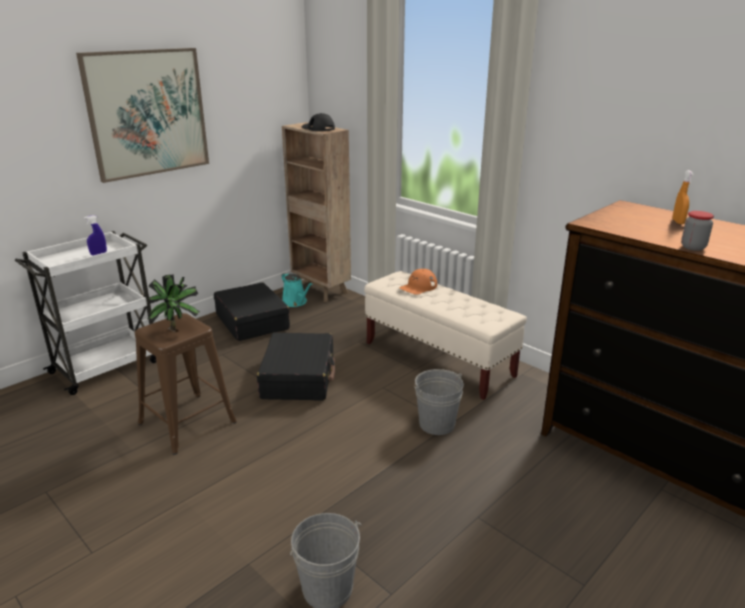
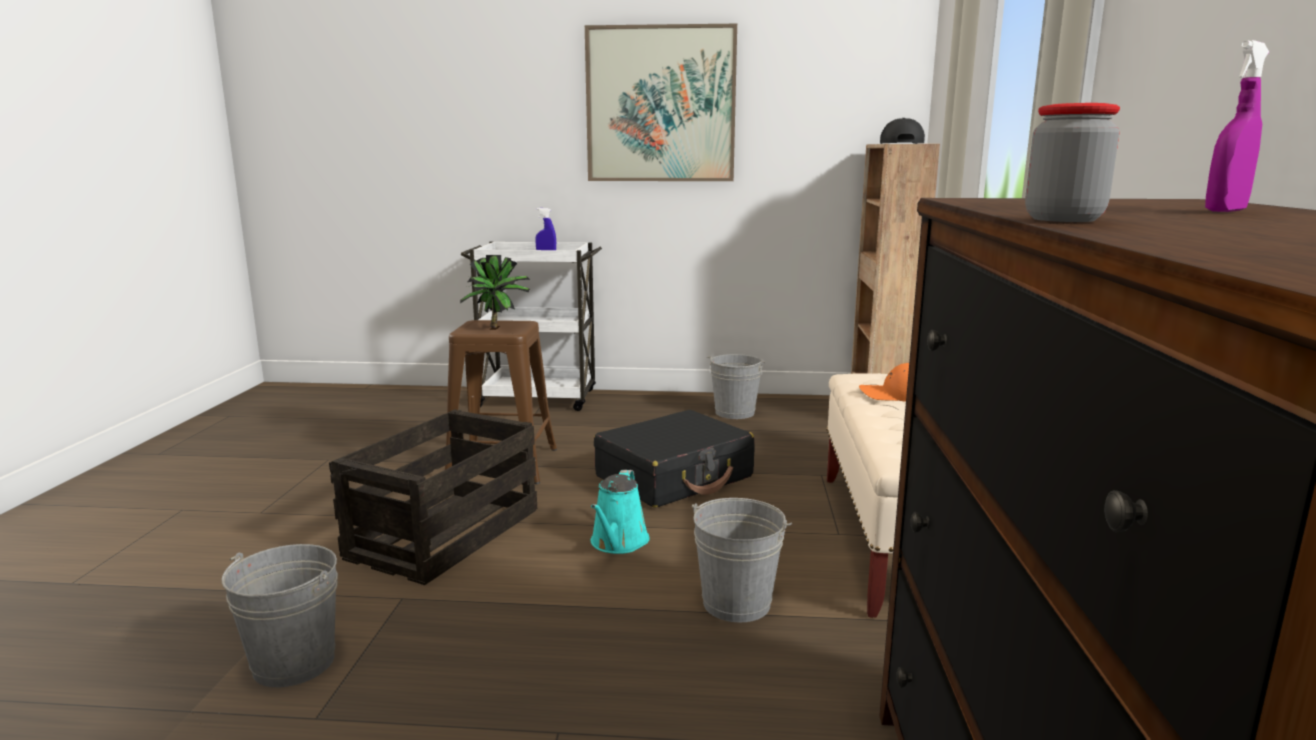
camera: 50 degrees right, 10 degrees down
black suitcase [214,282,290,341] -> grey bucket [707,354,765,419]
turquoise watering can [282,272,313,307] -> turquoise watering can moved to [591,470,650,554]
orange spray bottle [672,170,694,224] -> purple spray bottle [1205,40,1269,212]
none -> crate [329,409,537,585]

